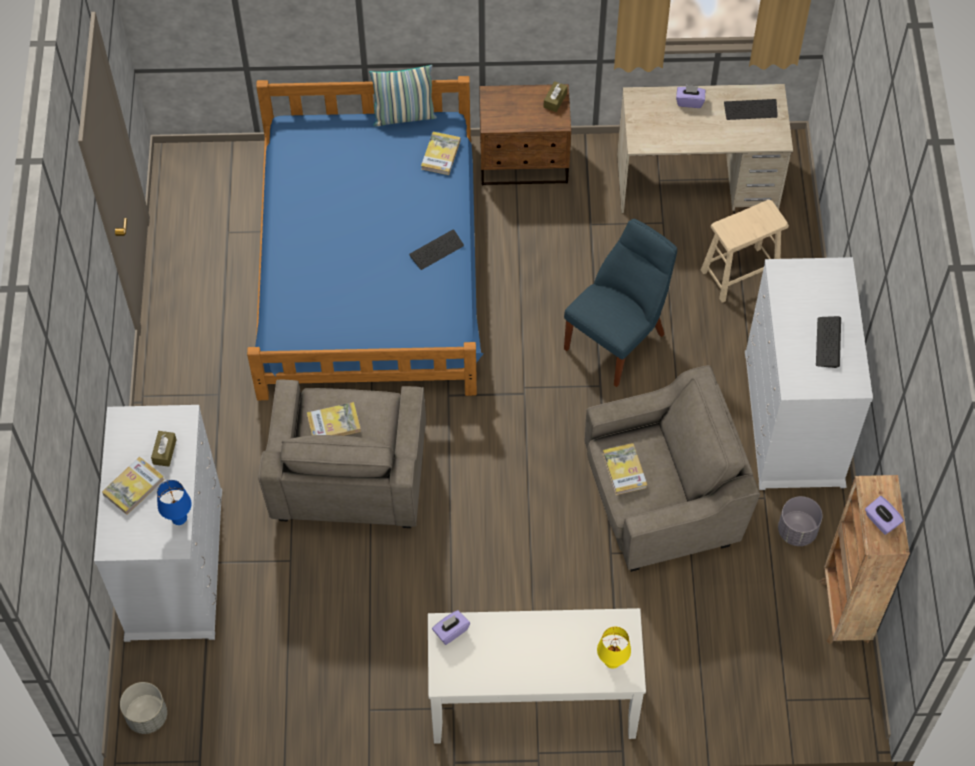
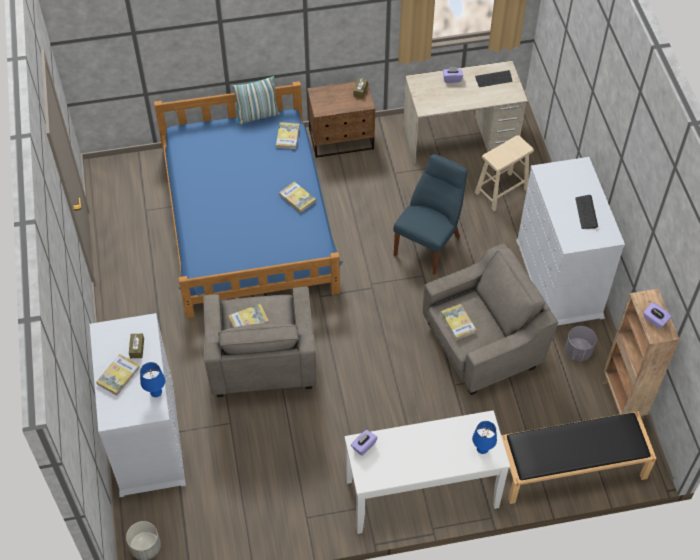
camera: 10 degrees left, 5 degrees down
keyboard [409,230,464,270] -> book [279,182,316,213]
yellow table lamp [597,626,631,669] -> blue table lamp [472,421,497,454]
none -> black bench [501,411,657,504]

